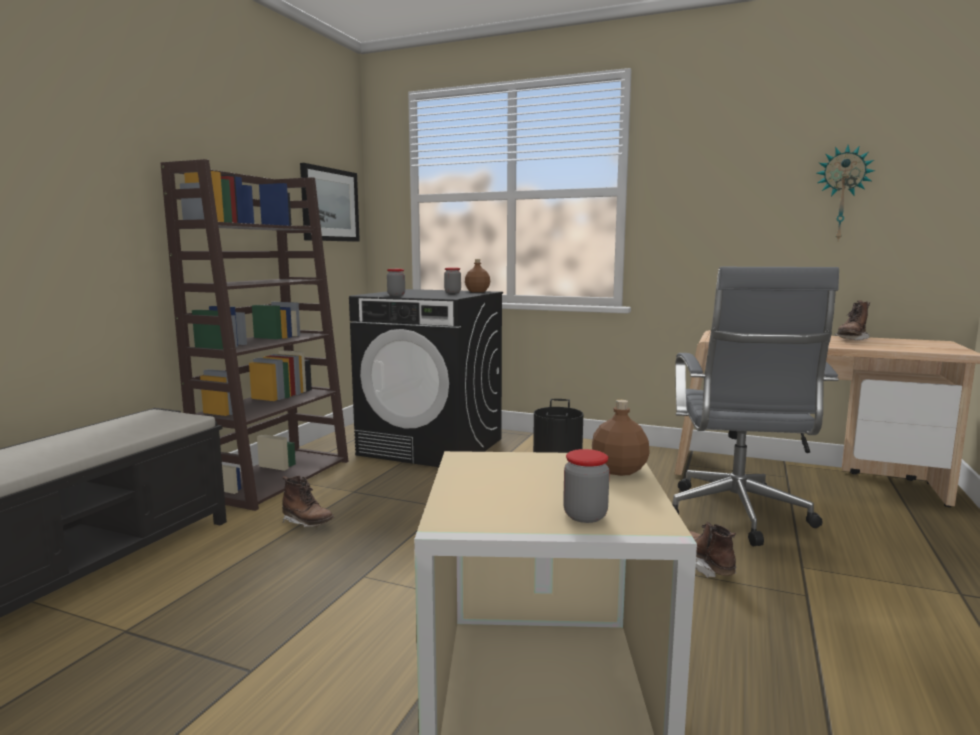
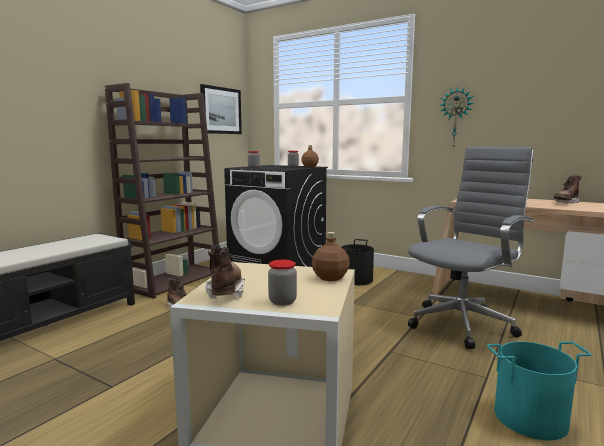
camera: 10 degrees right, 0 degrees up
grey office chair [672,267,839,546] -> grey office chair turned 150 degrees counterclockwise [408,147,534,349]
brown boot [689,521,736,577] -> brown boot moved to [206,245,245,299]
wall clock [817,145,875,240] -> wall clock moved to [440,86,474,149]
none -> turquoise bucket [487,341,592,440]

